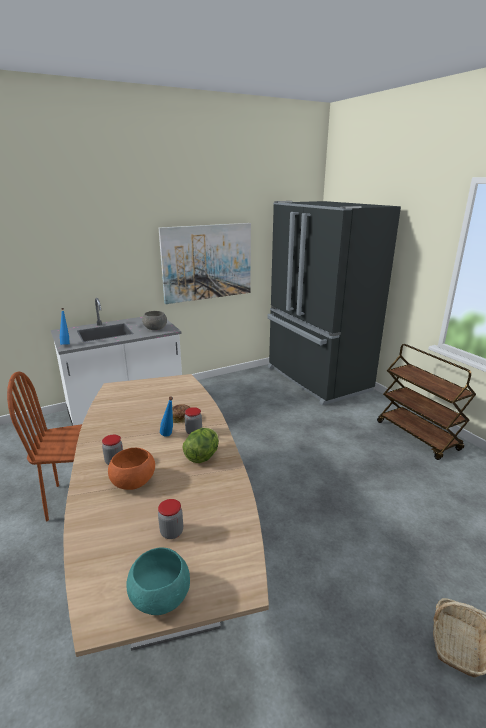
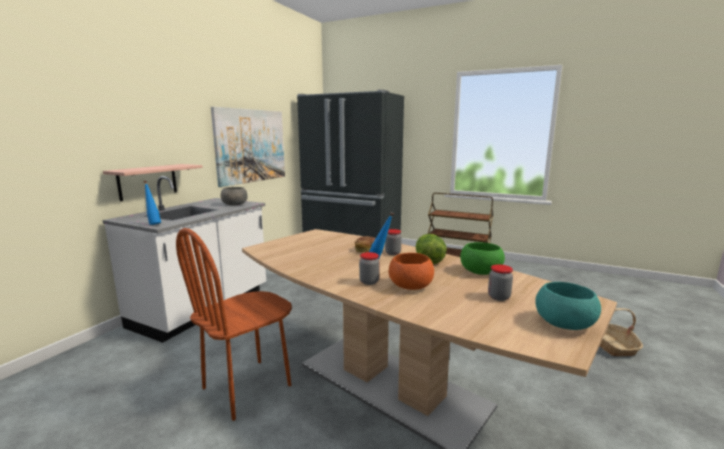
camera: 35 degrees left, 10 degrees down
none -> shelf [103,164,203,201]
none -> green bowl [460,242,505,275]

